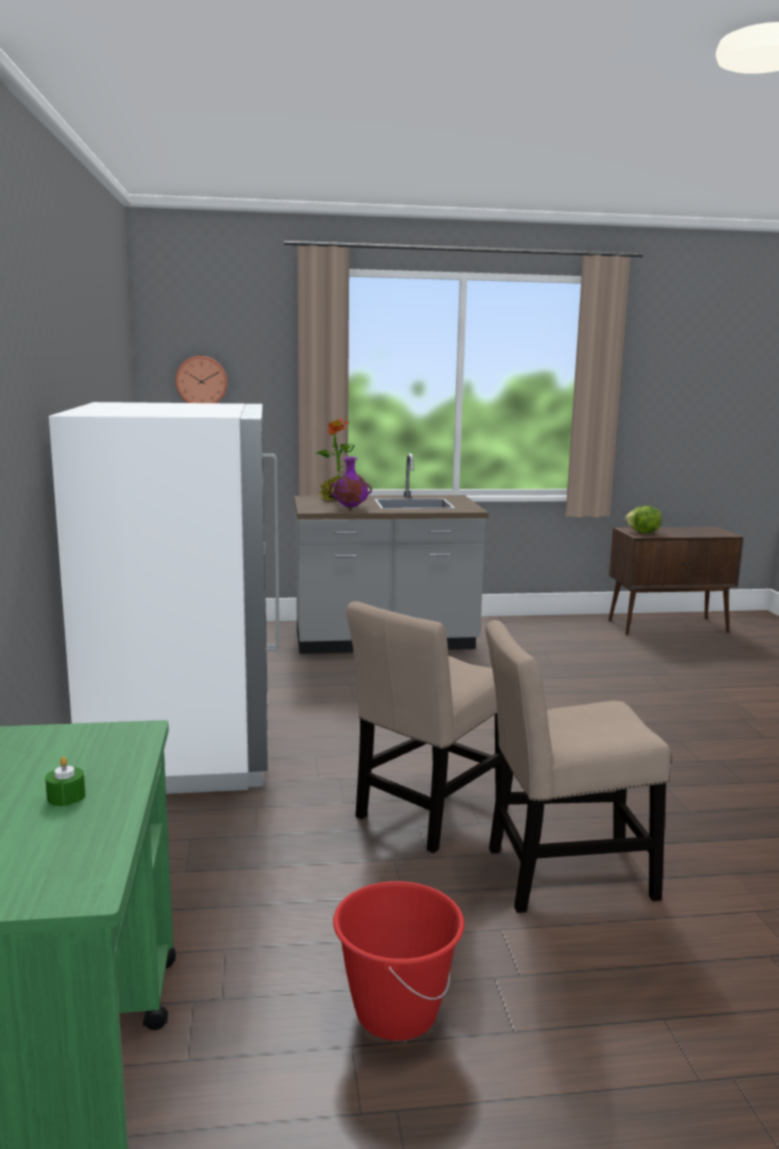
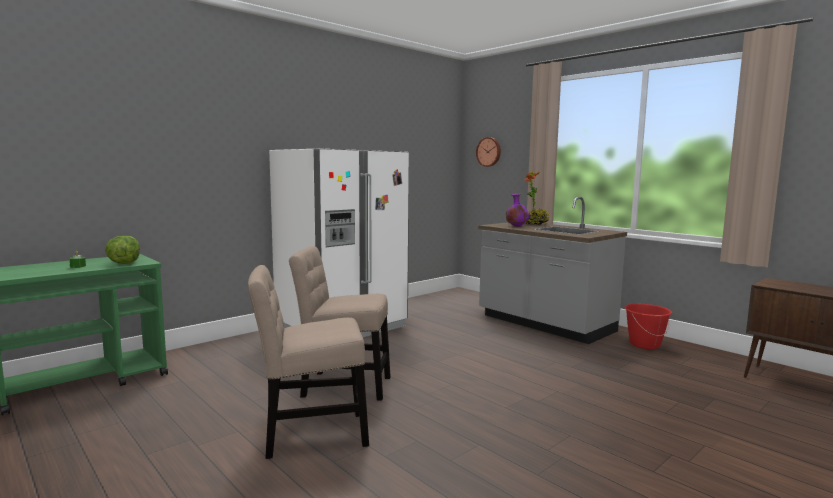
camera: 55 degrees right, 5 degrees down
red bucket [333,881,464,1041] -> red bucket moved to [624,304,672,349]
beige chair [485,620,670,913] -> beige chair turned 60 degrees counterclockwise [248,265,369,459]
lettuce [625,506,662,533] -> lettuce moved to [105,236,140,264]

